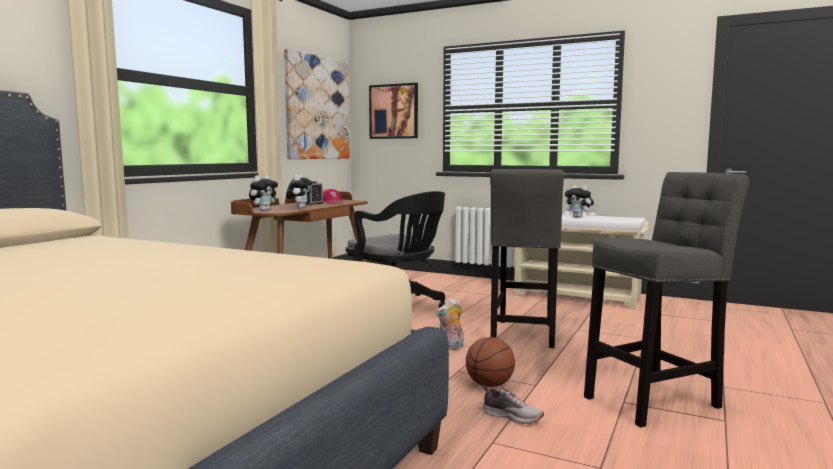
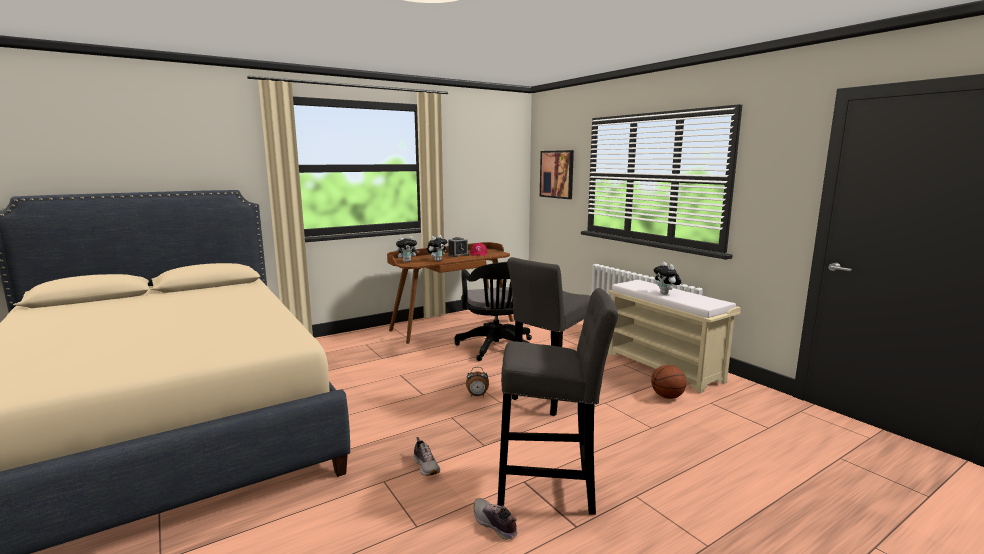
camera: 30 degrees right, 5 degrees up
picture [284,48,350,159] -> none
plush toy [436,298,464,350] -> alarm clock [466,367,489,396]
basketball [466,337,515,387] -> basketball moved to [651,365,686,399]
none -> shoe [473,498,518,540]

